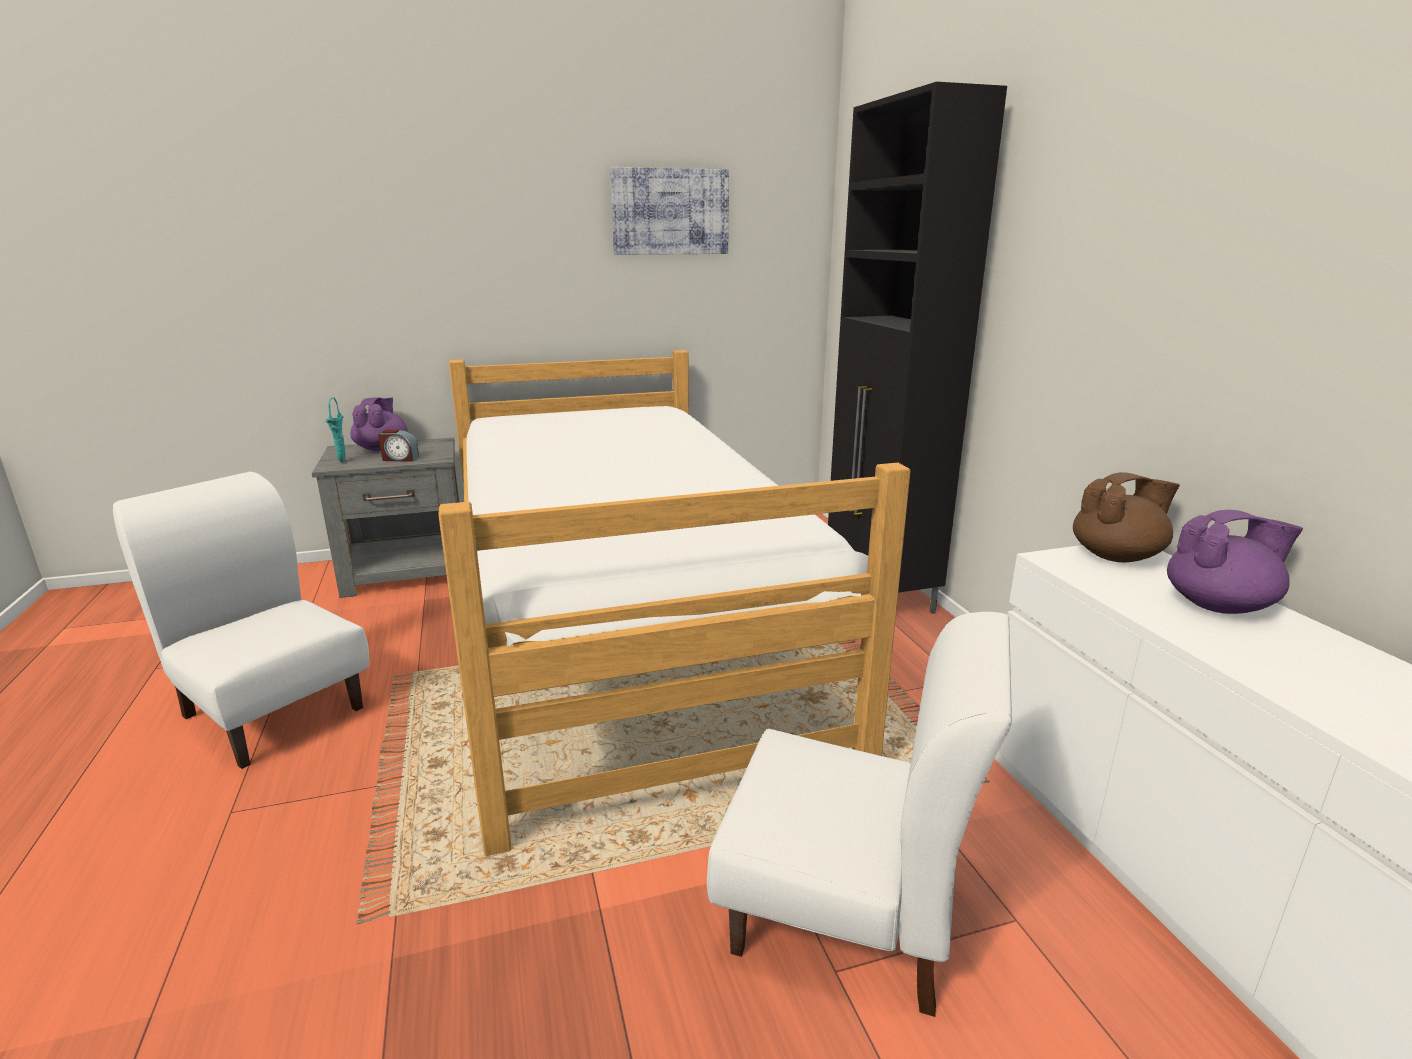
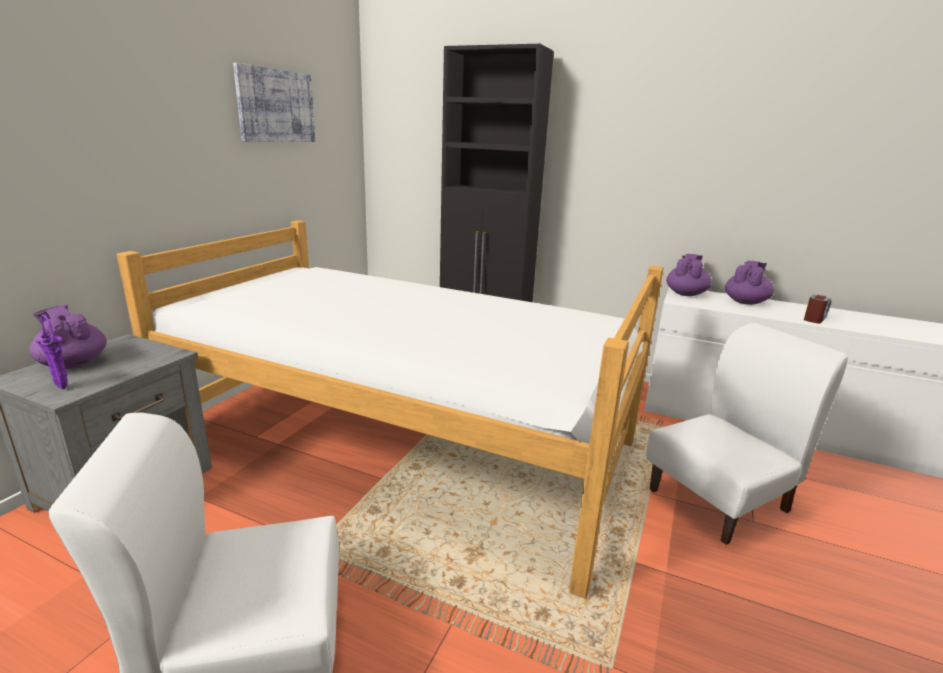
camera: 50 degrees left, 0 degrees up
turquoise vase [325,397,345,463] -> purple vase [35,315,68,389]
alarm clock [378,430,419,462] -> alarm clock moved to [804,295,831,324]
brown teapot [1073,472,1180,563] -> purple teapot [667,254,712,296]

